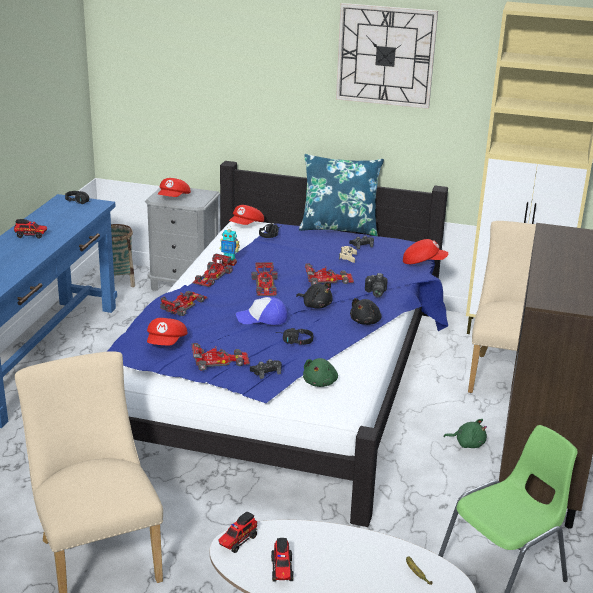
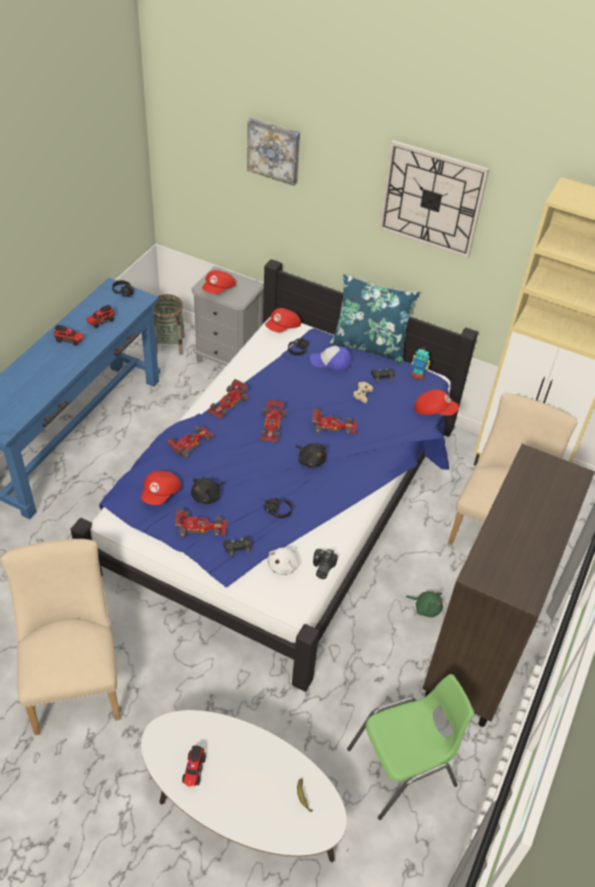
camera: 10 degrees right, 20 degrees up
toy truck [218,512,257,553] -> toy truck moved to [86,305,115,328]
toy robot [220,227,240,266] -> toy robot moved to [411,347,430,381]
cap [236,297,287,325] -> cap moved to [310,346,352,371]
green plush toy [303,358,338,387] -> white plush toy [267,546,299,575]
black plush toy [350,298,382,325] -> black plush toy moved to [191,478,226,504]
camera [365,273,388,297] -> camera moved to [313,549,338,579]
none -> picture [247,118,300,186]

